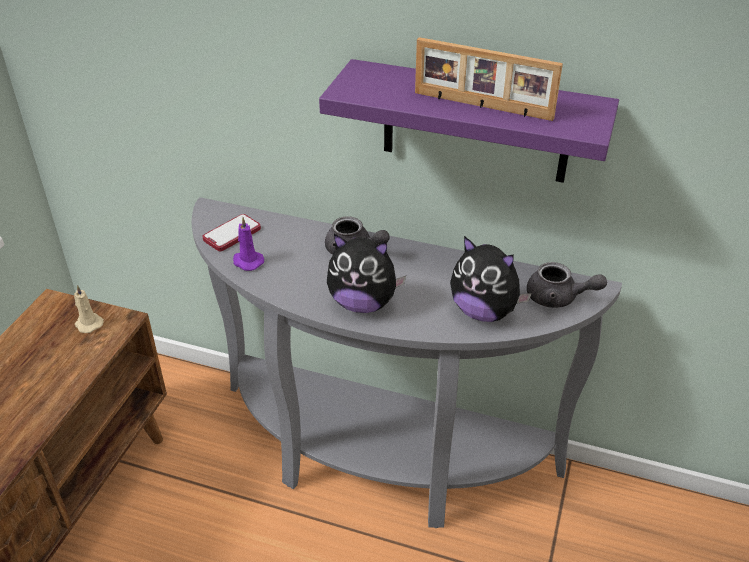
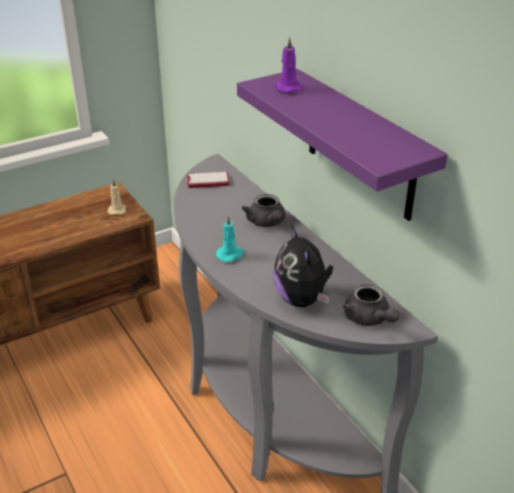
camera: 40 degrees right, 5 degrees down
purple candle [233,217,264,271] -> purple candle moved to [275,37,303,93]
plush toy [327,234,406,313] -> turquoise candle [216,215,244,262]
picture frame [415,37,563,121] -> none

